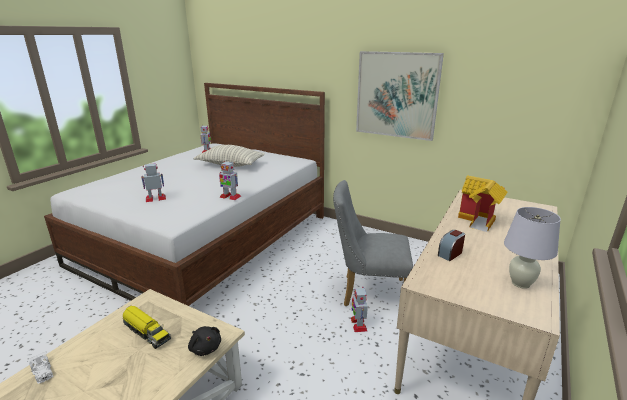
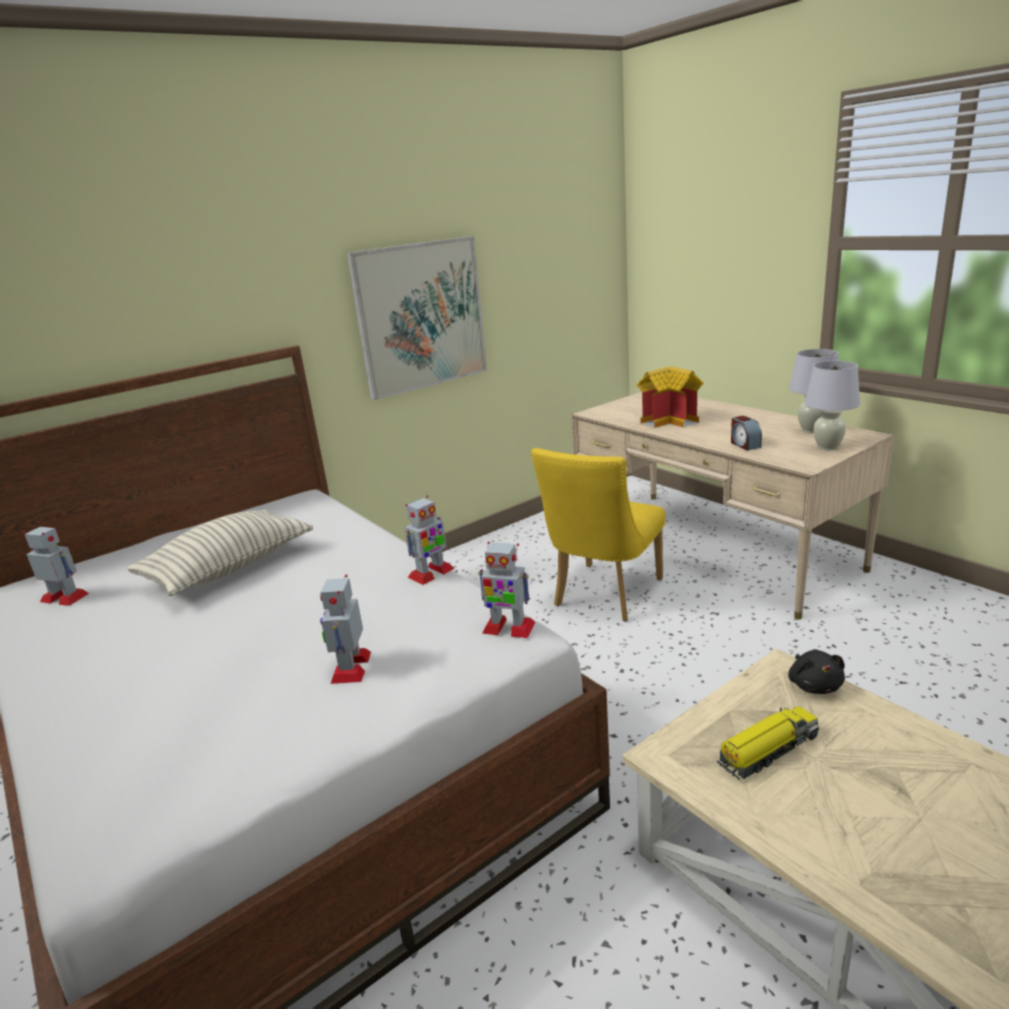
camera: 65 degrees left, 0 degrees up
white toy car [27,352,54,384] -> none
black plush toy [188,326,221,356] -> black plush toy turned 105 degrees clockwise [788,650,845,694]
grey chair [333,180,413,306] -> yellow chair [531,448,666,621]
toy robot [351,287,368,332] -> toy robot moved to [478,542,535,638]
none -> white table lamp [804,361,860,450]

